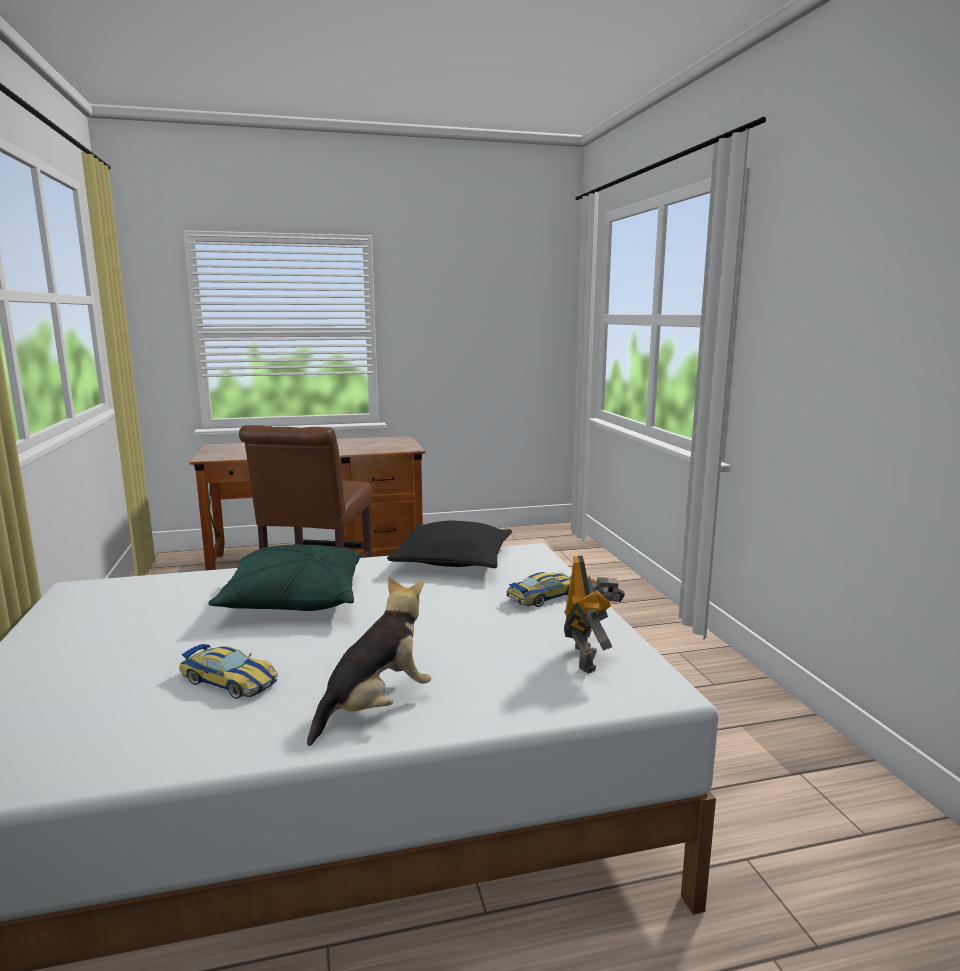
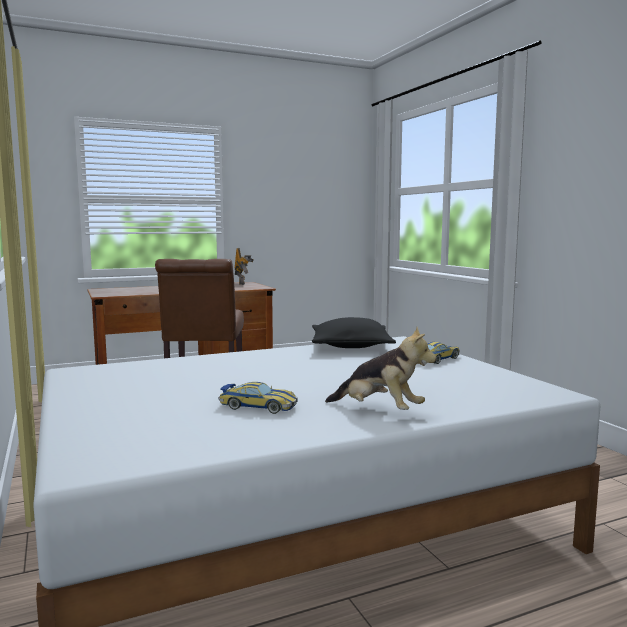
camera: 10 degrees left, 5 degrees down
green pillow [208,544,360,611] -> none
plush toy [307,577,431,746] -> plush toy turned 90 degrees clockwise [325,327,436,410]
toy robot [564,555,625,673] -> toy robot moved to [235,248,254,285]

